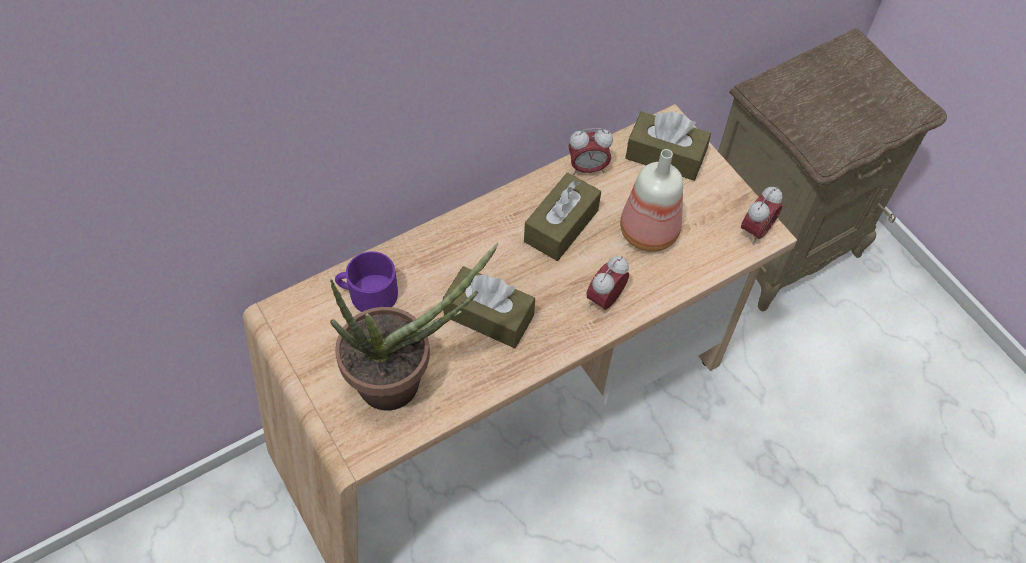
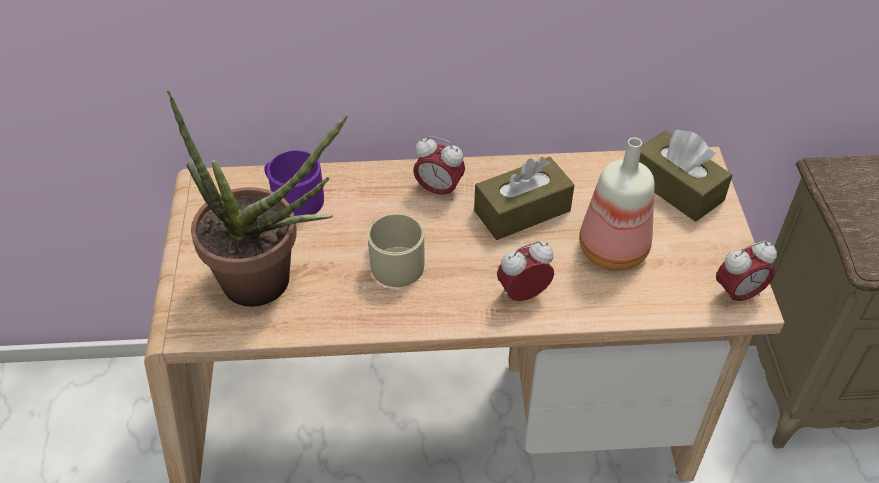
camera: 30 degrees right, 10 degrees down
brown tissue box [443,266,535,348] -> beige mug [368,214,424,287]
alarm clock [568,128,613,175] -> alarm clock moved to [413,136,465,200]

